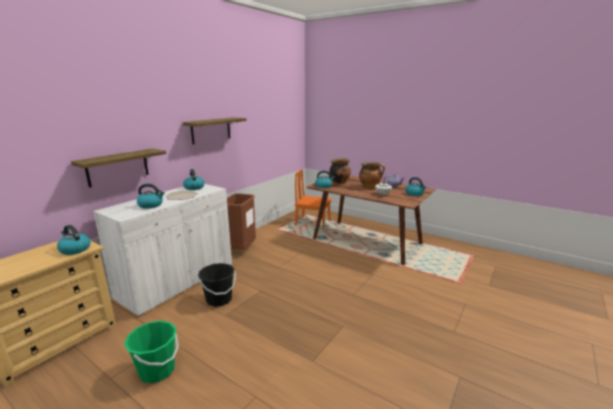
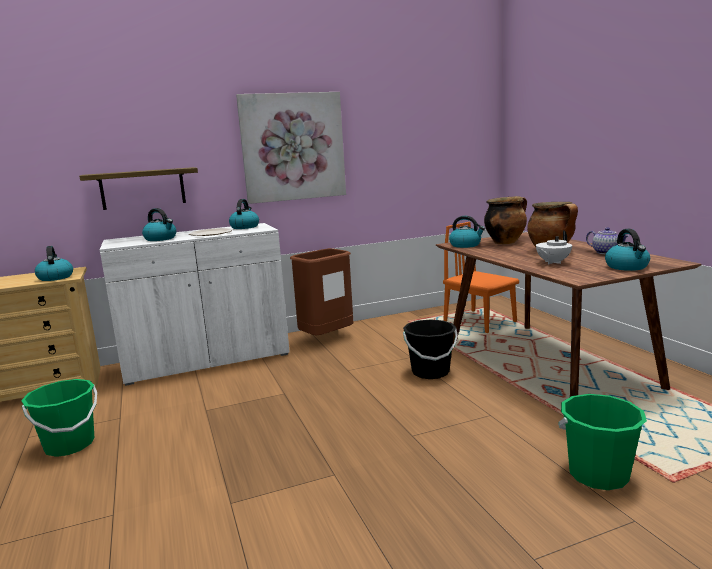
camera: 35 degrees right, 5 degrees down
shelf [183,117,247,144] -> picture [236,92,346,204]
black bucket [198,263,236,307] -> black bucket moved to [403,319,458,379]
none -> green bucket [558,394,647,490]

